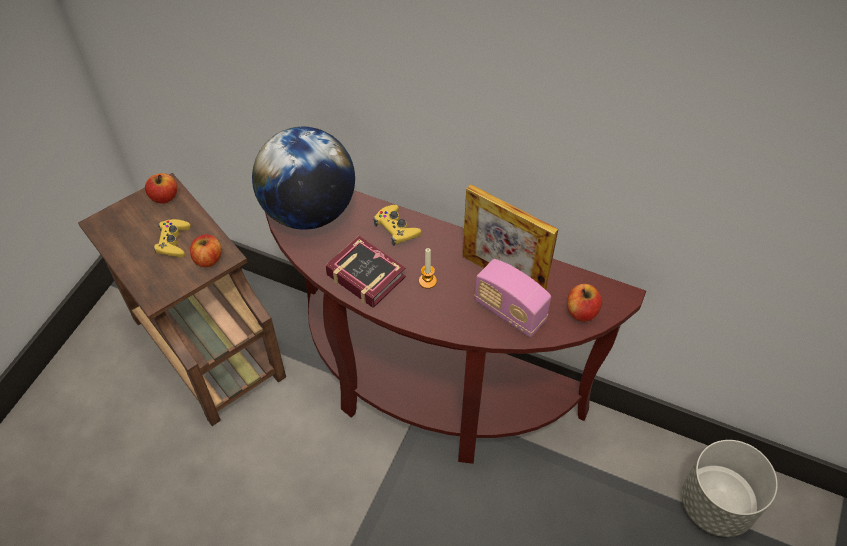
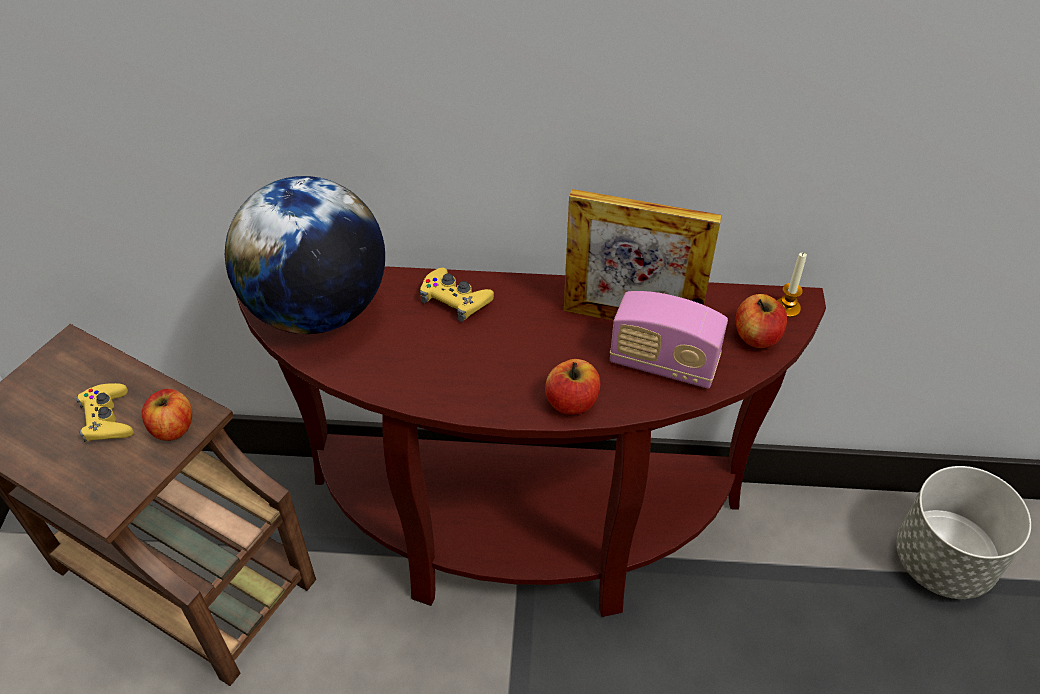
camera: 20 degrees left, 5 degrees down
apple [145,173,177,203] -> apple moved to [545,359,601,415]
book [325,236,406,308] -> none
candle [419,248,437,289] -> candle moved to [777,252,807,318]

